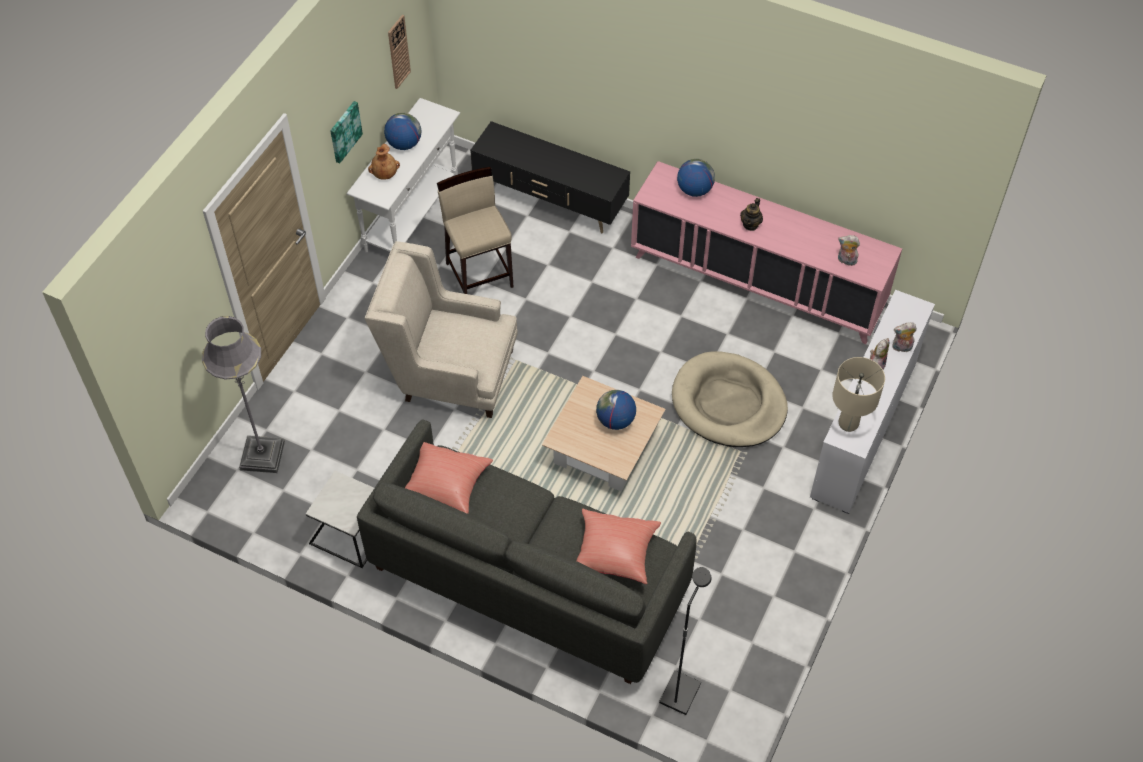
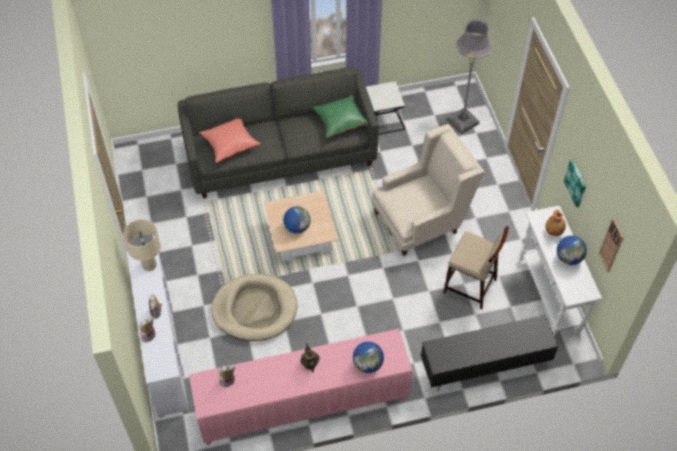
camera: 140 degrees right, 0 degrees up
red pillow [405,442,493,514] -> green pillow [312,96,368,138]
black floor lamp [659,567,712,715] -> none

